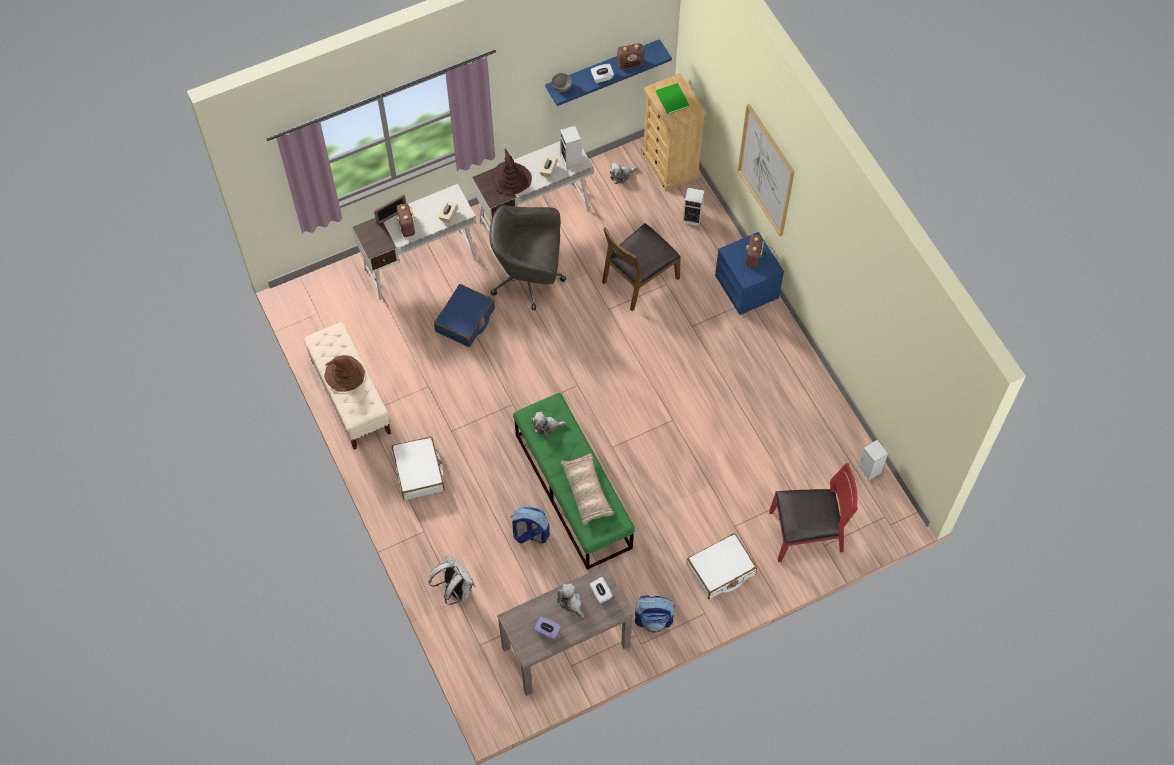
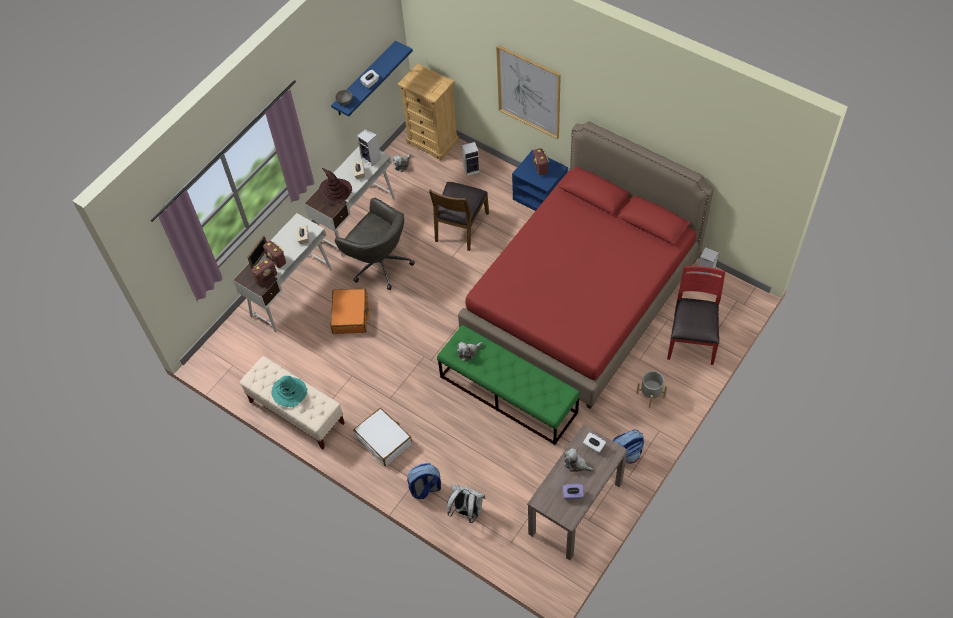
camera: 25 degrees left, 5 degrees down
brown hat [324,355,365,392] -> turquoise hat [271,376,307,407]
blue suitcase [434,284,495,347] -> orange suitcase [331,288,370,334]
grey office chair [489,205,566,310] -> grey office chair turned 120 degrees counterclockwise [335,198,415,290]
backpack [511,507,550,544] -> backpack moved to [407,463,441,499]
pillow [561,453,614,525] -> none
radio [617,43,644,70] -> radio moved to [252,258,277,286]
green book [656,83,690,114] -> none
white suitcase [687,533,757,599] -> grey planter [636,371,668,408]
red chair [769,463,858,562] -> red chair turned 45 degrees counterclockwise [667,266,725,365]
none -> red bed [458,121,714,409]

